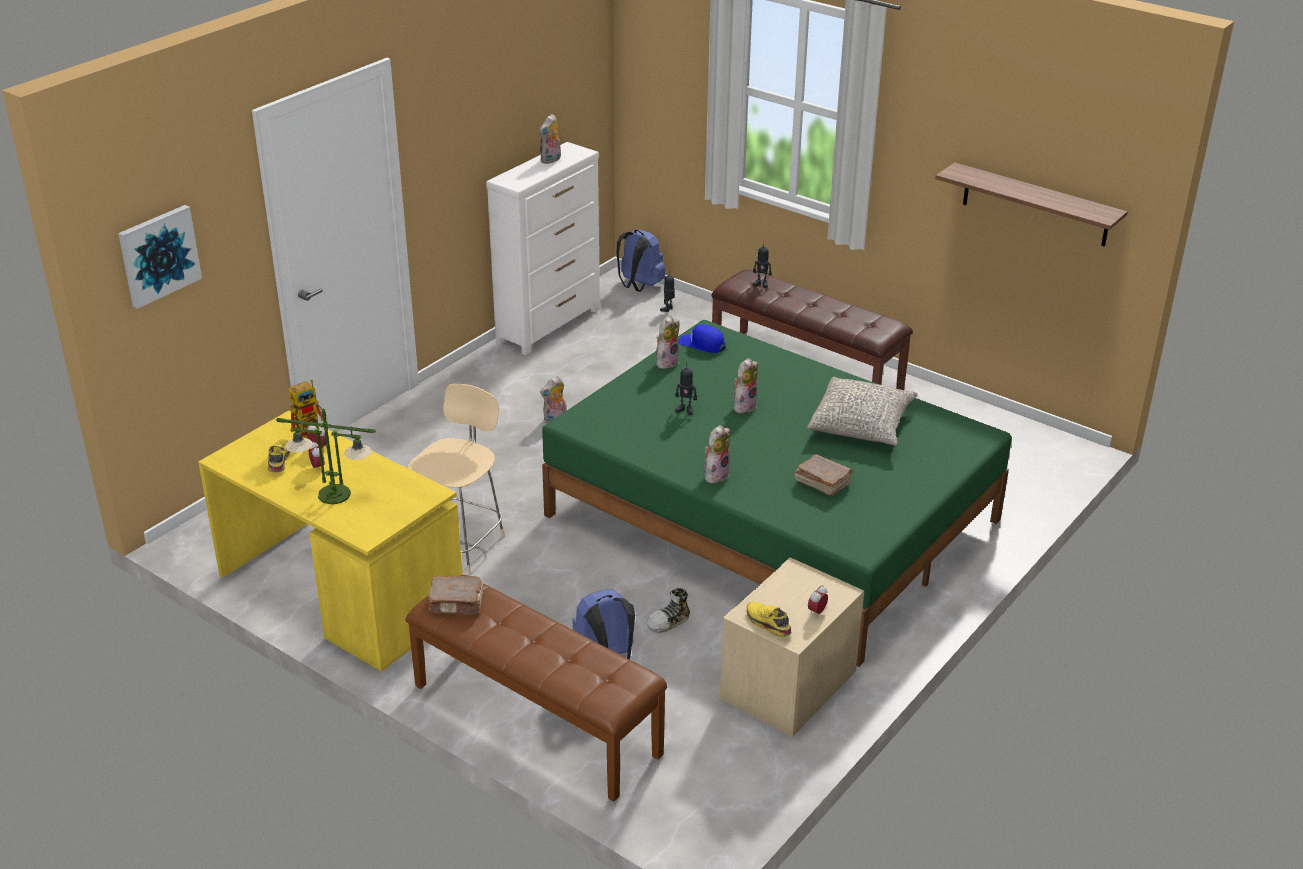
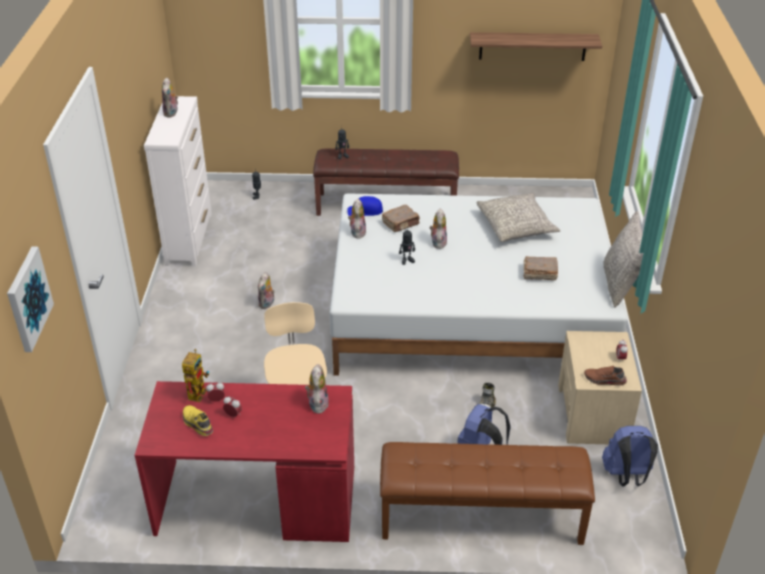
camera: 35 degrees left, 5 degrees up
yellow desk [198,411,463,672] -> red desk [135,381,354,542]
table lamp [276,409,376,505] -> none
brown book [428,576,484,615] -> brown book moved to [382,205,420,232]
green bed [542,320,1012,667] -> white bed [329,193,627,376]
blue backpack [617,230,665,292] -> blue backpack moved to [602,426,658,487]
plush toy [704,425,730,483] -> plush toy moved to [305,364,329,414]
yellow shoe [747,601,792,637] -> brown shoe [584,366,627,386]
none -> grey pillow [603,211,643,308]

